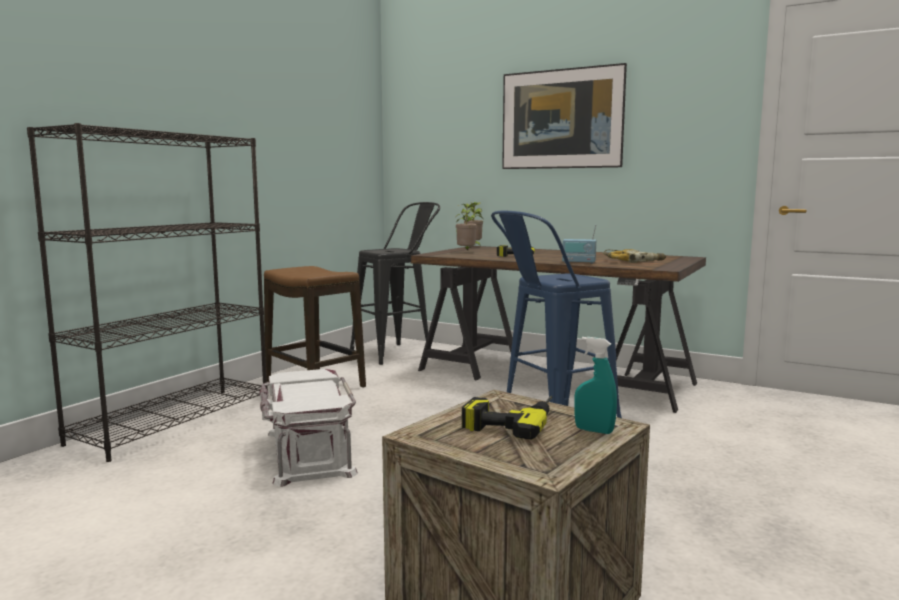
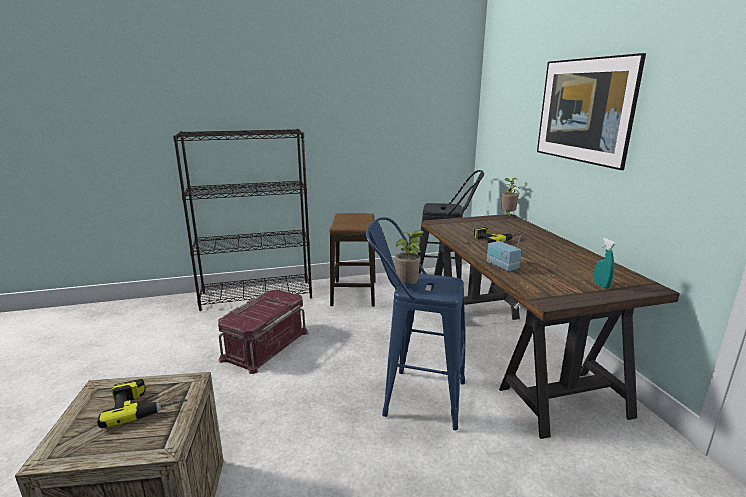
camera: 45 degrees right, 10 degrees up
white storage box [259,369,358,487] -> red storage box [218,289,308,374]
potted plant [455,203,477,250] -> potted plant moved to [395,230,423,284]
turquoise spray bottle [574,337,617,434] -> turquoise spray bottle moved to [593,238,616,289]
power drill [603,249,666,263] -> none

